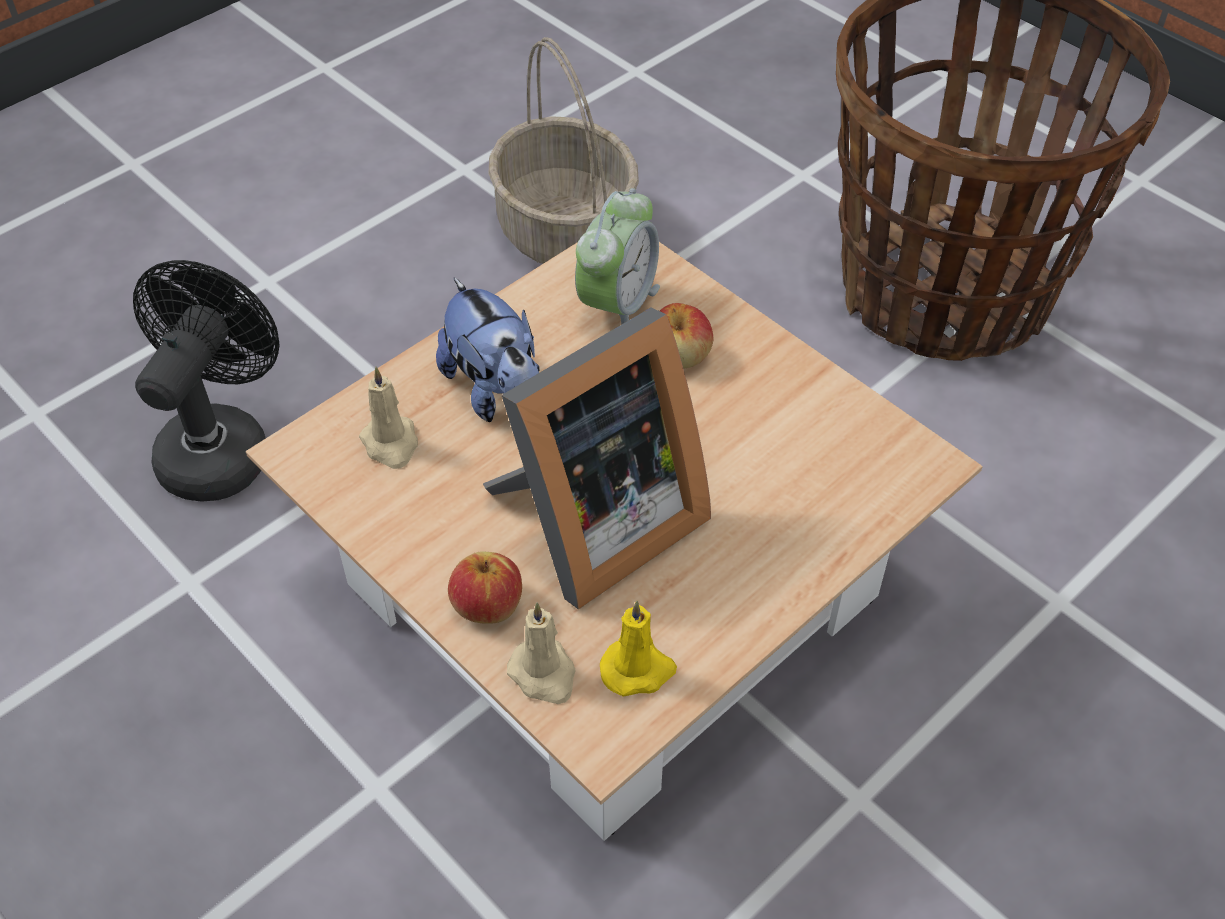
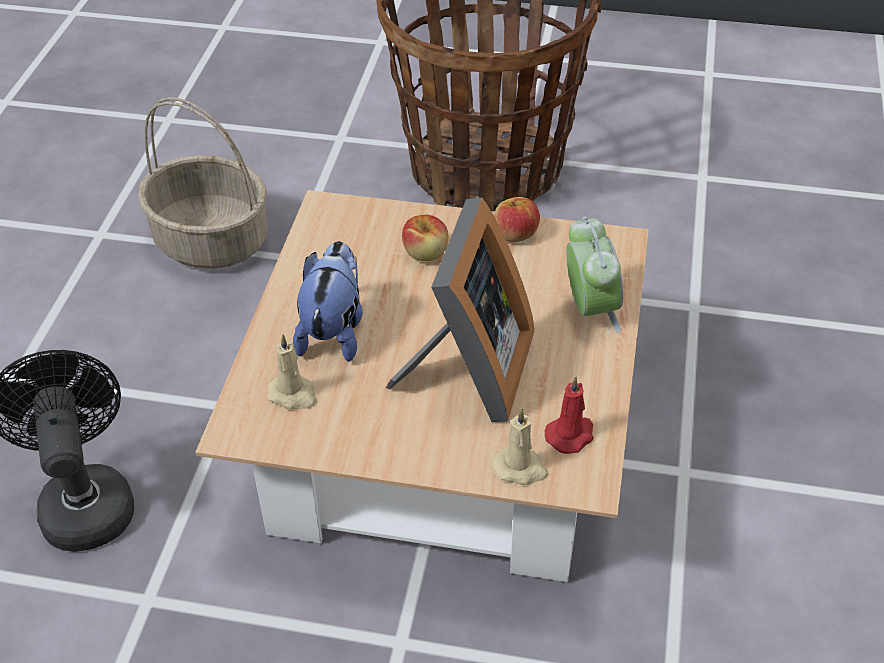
camera: 35 degrees left, 5 degrees down
plush toy [436,277,540,422] -> plush toy turned 105 degrees counterclockwise [293,241,363,362]
apple [448,551,522,624] -> apple moved to [494,197,540,242]
alarm clock [575,188,660,325] -> alarm clock moved to [566,216,623,333]
yellow candle [600,601,677,697] -> red candle [544,376,594,454]

